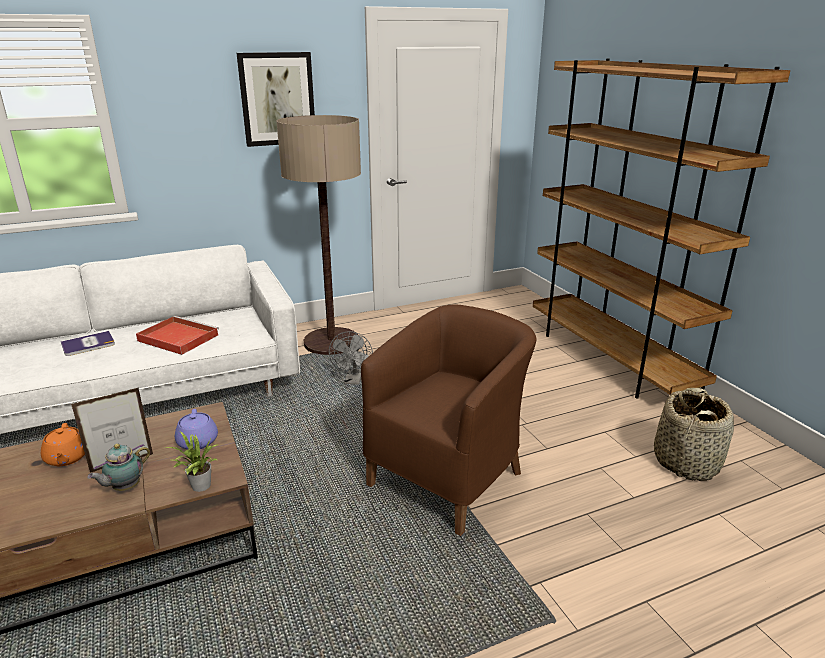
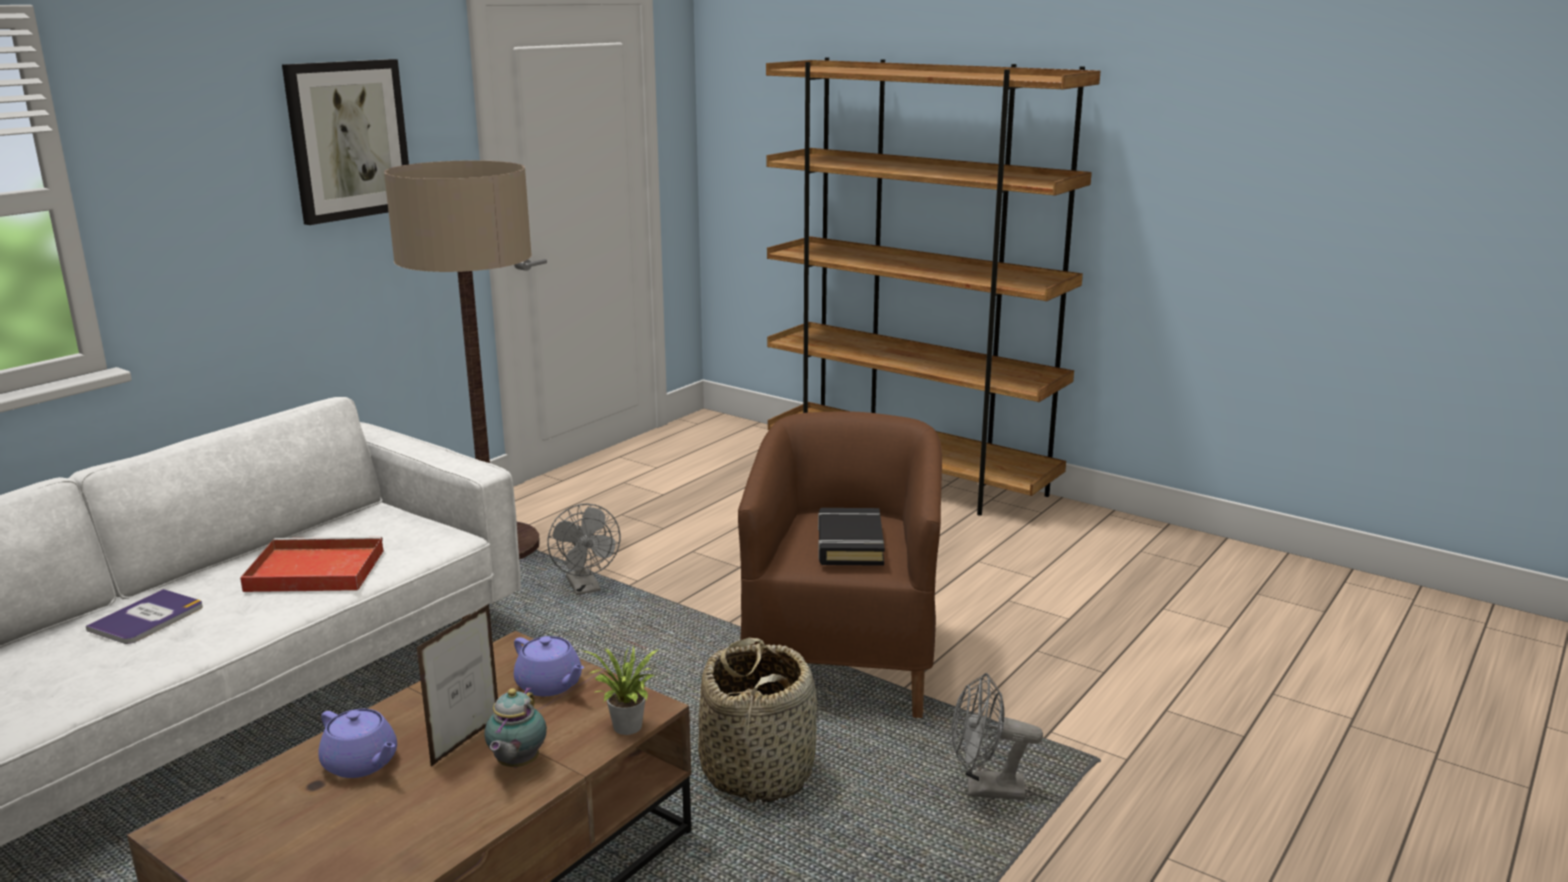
camera: 30 degrees left, 5 degrees down
orange teapot [41,423,85,466] -> purple teapot [318,709,397,778]
basket [654,388,734,481] -> basket moved to [698,638,818,803]
none -> black book [818,508,885,566]
none -> grey fan [951,673,1043,800]

